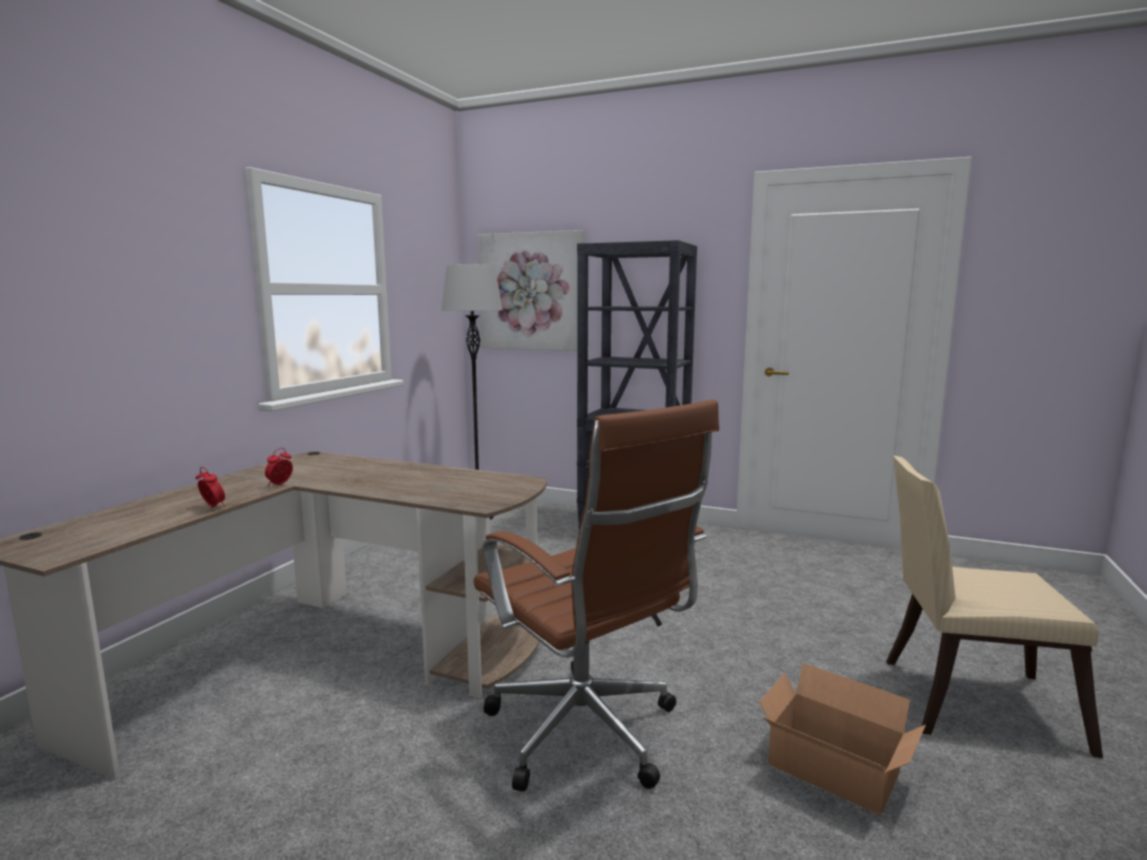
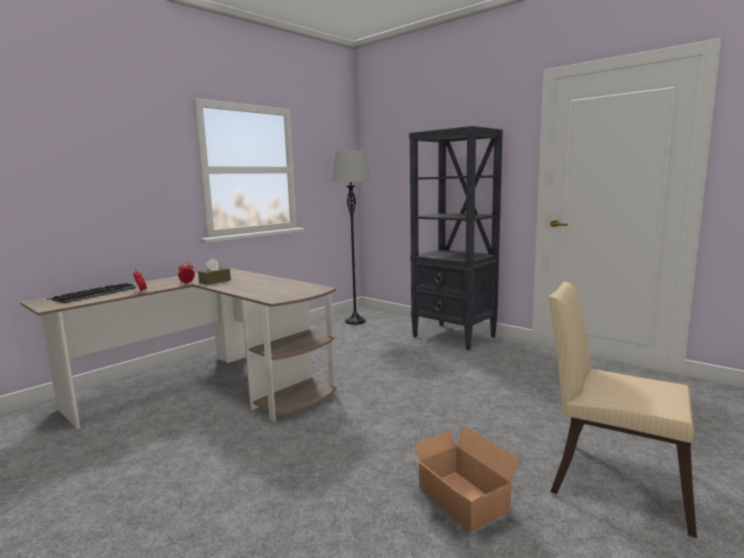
camera: 20 degrees right, 0 degrees up
brown office chair [474,400,719,792] -> none
picture [478,230,584,351] -> none
none -> keyboard [52,283,137,303]
none -> brown tissue box [198,258,231,285]

